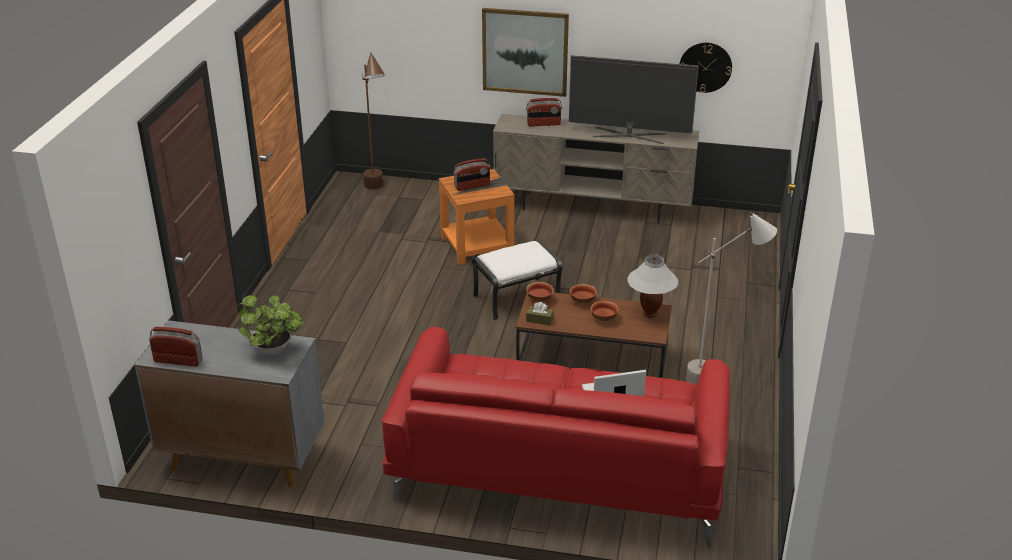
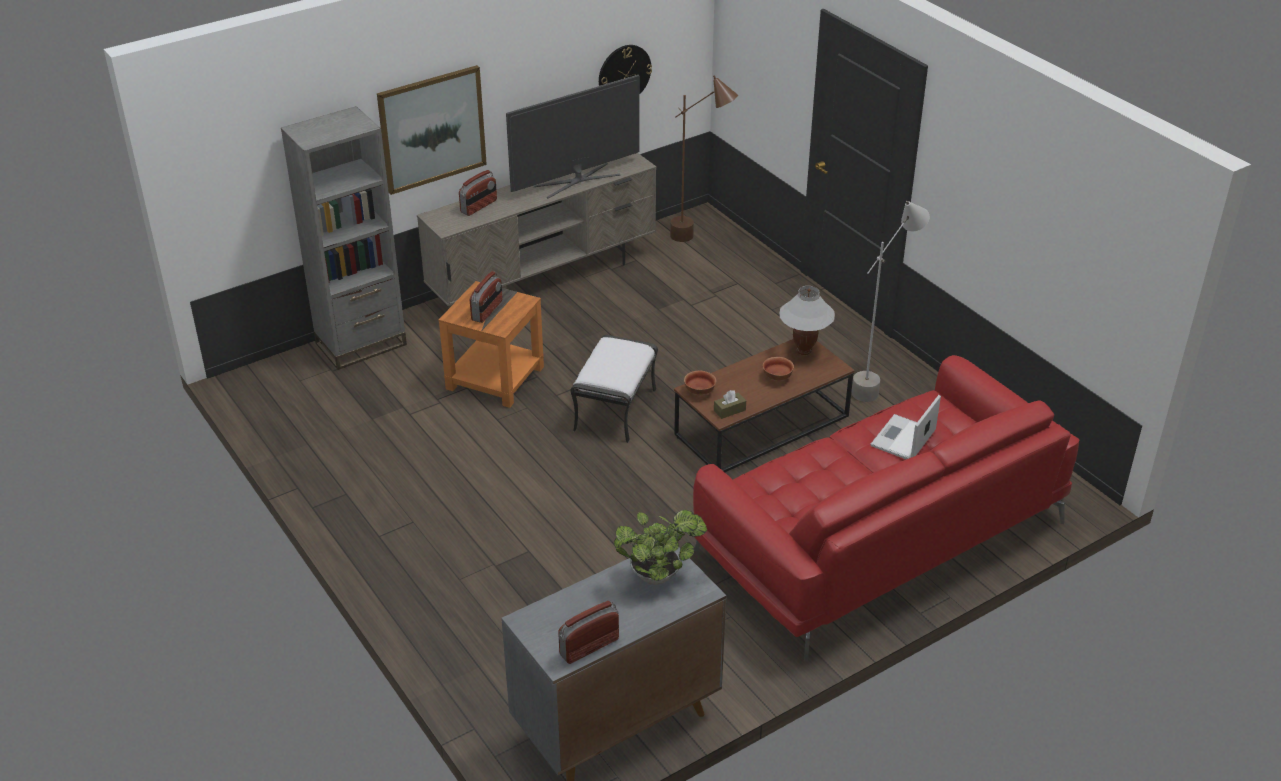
camera: 45 degrees left, 5 degrees up
brown floor lamp [362,52,385,189] -> brown floor lamp moved to [670,76,738,242]
bowl [570,284,597,305] -> none
none -> grey bookcase [281,106,407,370]

